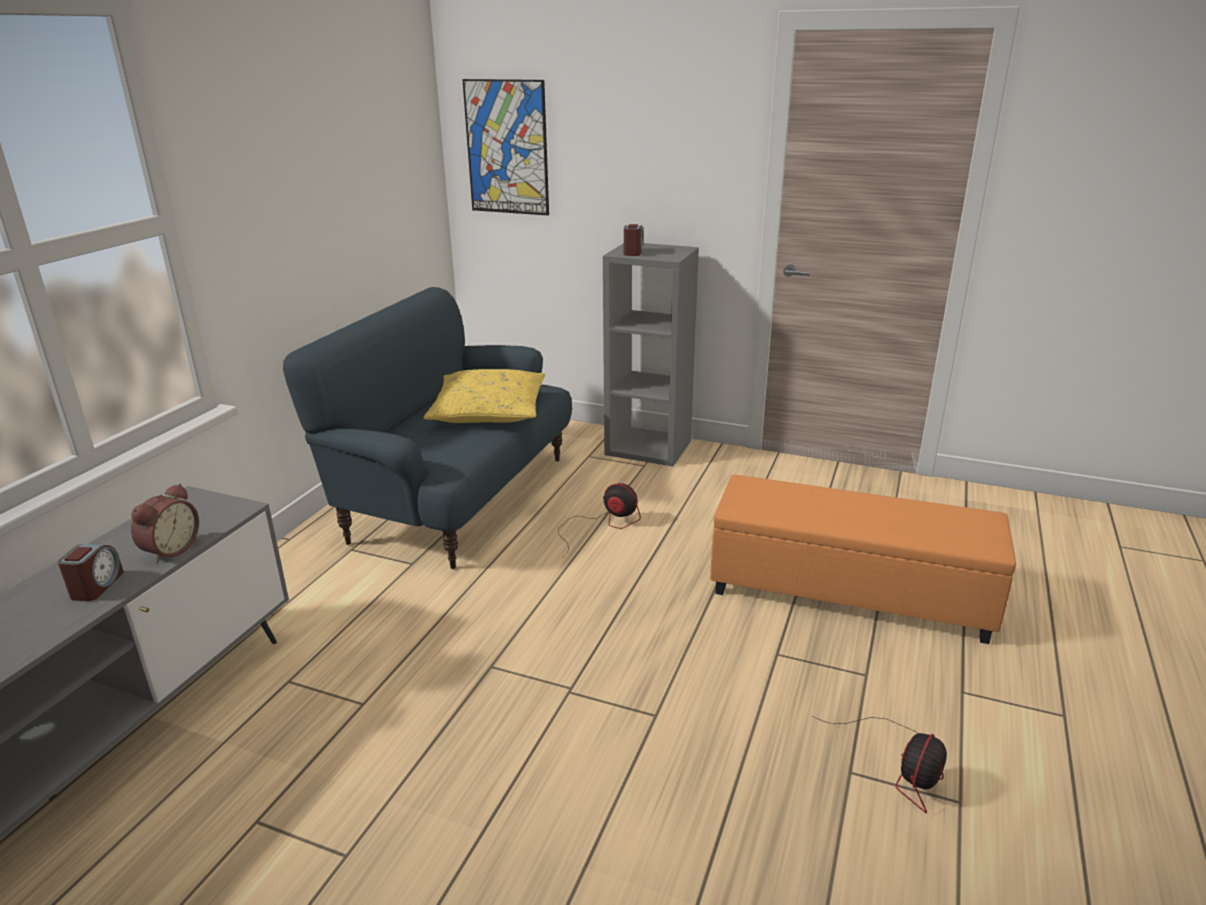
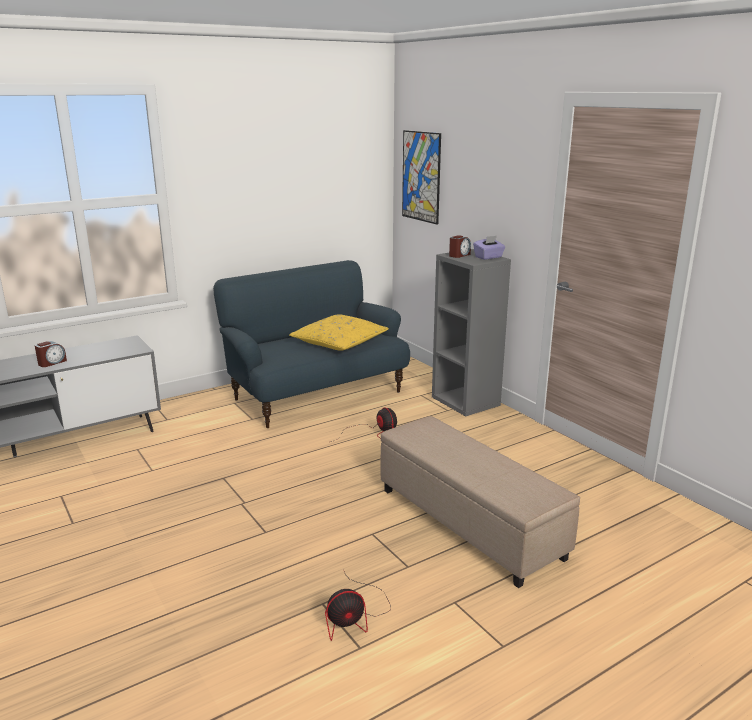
camera: 35 degrees right, 5 degrees down
alarm clock [131,483,199,563] -> none
orange ottoman [710,474,1016,644] -> beige ottoman [381,416,580,588]
none -> purple tissue box [473,236,505,260]

